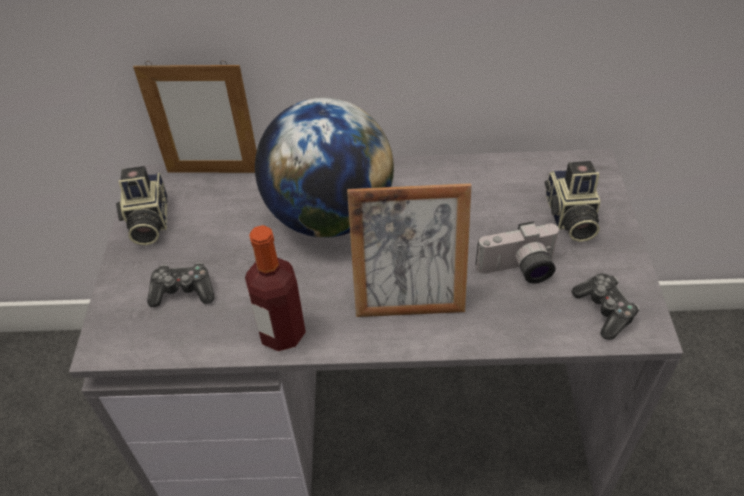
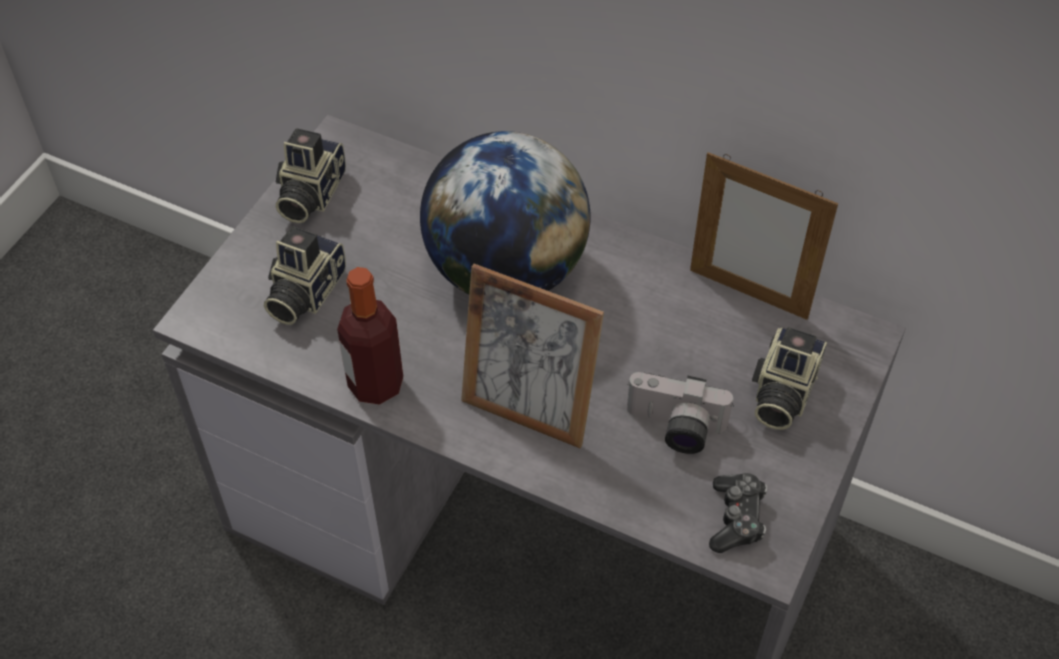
camera: 25 degrees right, 5 degrees up
picture frame [133,61,257,173] -> picture frame moved to [690,152,838,320]
game controller [147,263,215,307] -> camera [264,226,346,325]

